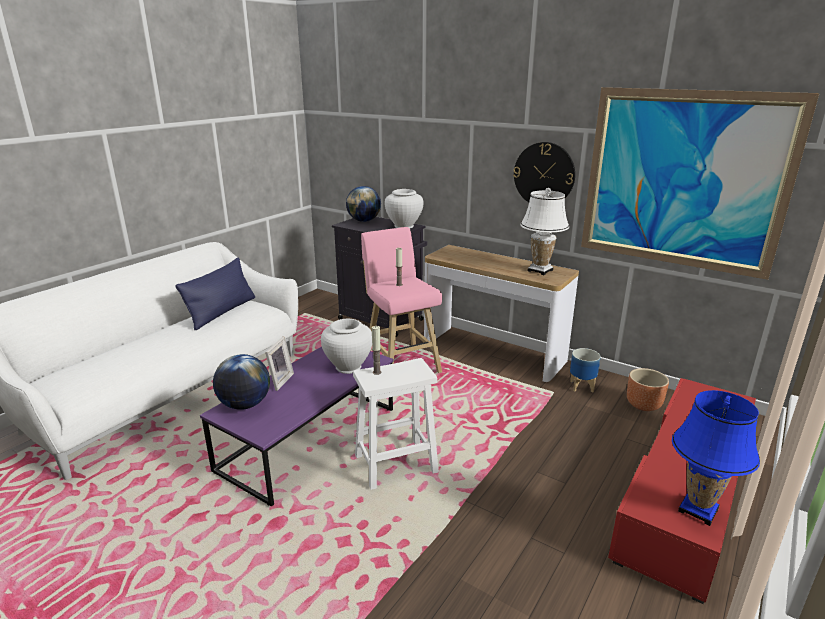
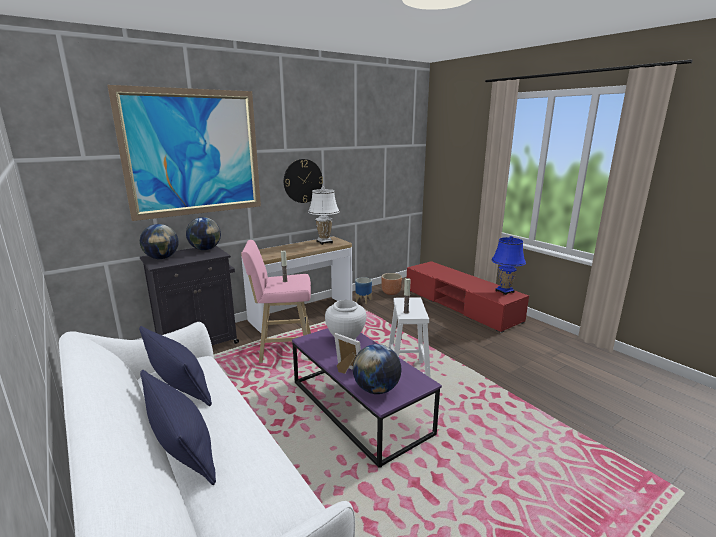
camera: 70 degrees left, 5 degrees down
white vase [385,189,423,228] -> globe [186,217,221,250]
picture [581,87,819,280] -> picture moved to [107,85,261,221]
none -> blue pillow [140,370,216,485]

